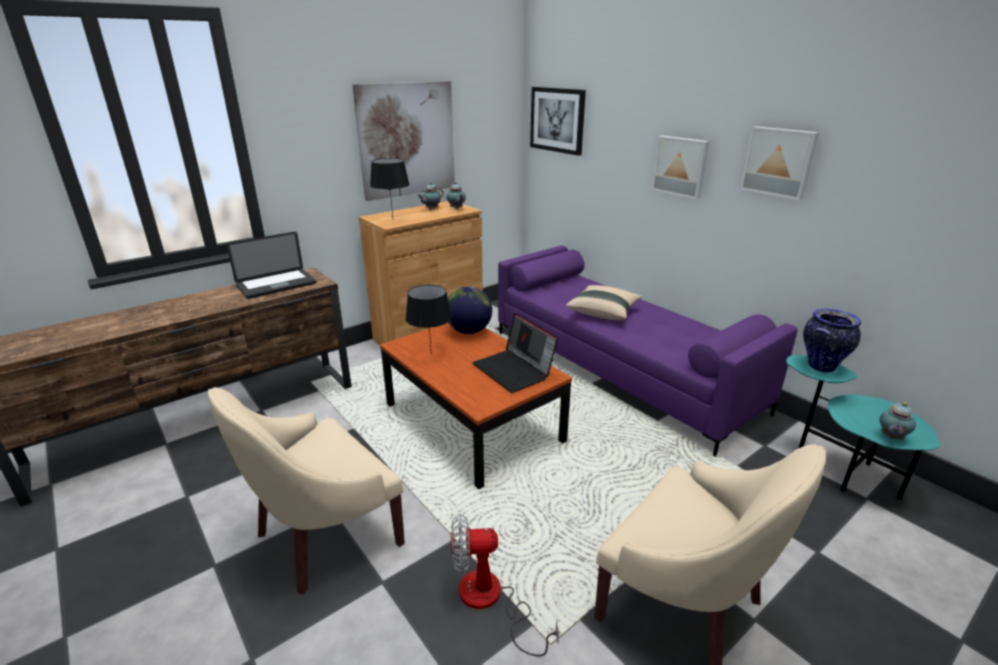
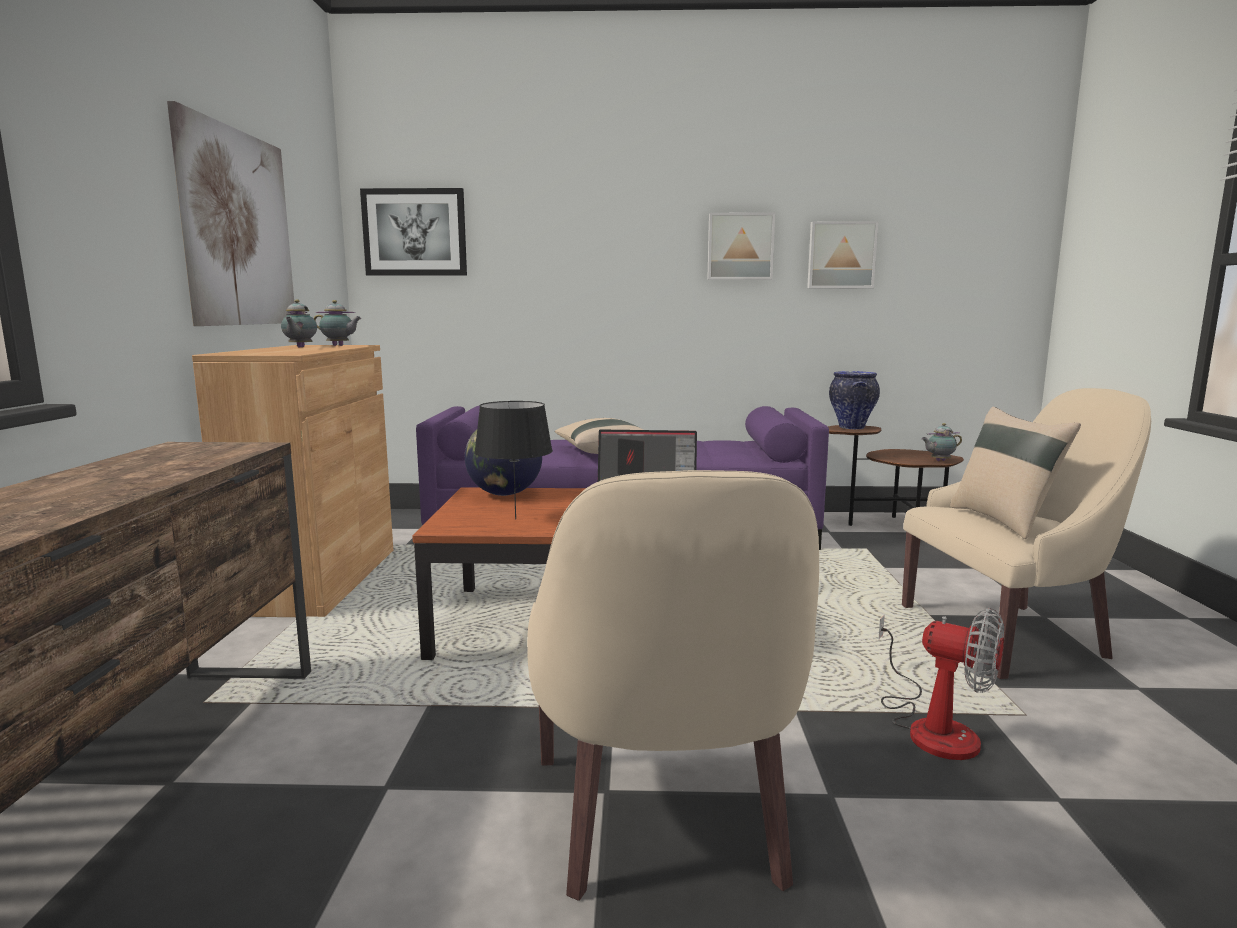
camera: 50 degrees left, 15 degrees down
laptop [226,232,316,299] -> none
black table lamp [370,158,409,217] -> none
fan [451,514,559,657] -> fan turned 90 degrees counterclockwise [878,608,1004,760]
picture [652,135,710,199] -> picture moved to [807,221,878,288]
turquoise side table [786,355,941,499] -> brown side table [828,425,964,526]
teapot [880,402,916,439] -> teapot turned 90 degrees clockwise [921,423,962,461]
none -> beige pillow [950,407,1081,539]

